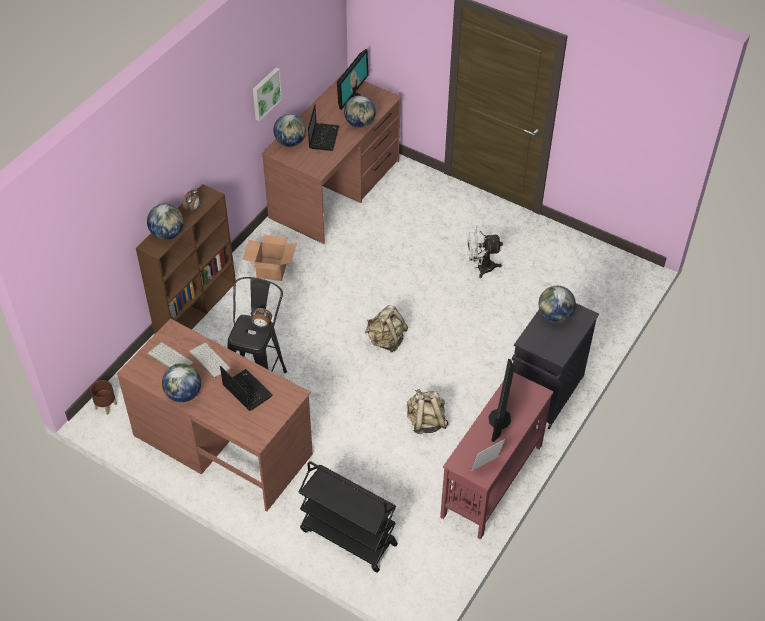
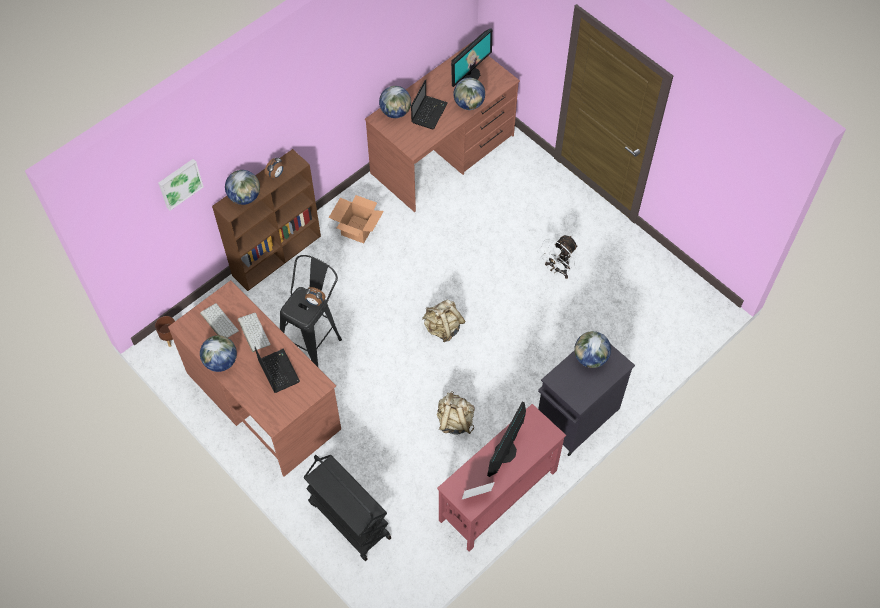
camera: 15 degrees right, 10 degrees up
picture [253,68,282,121] -> picture moved to [158,159,204,210]
white fan [467,225,503,278] -> white fan turned 60 degrees counterclockwise [537,235,578,279]

